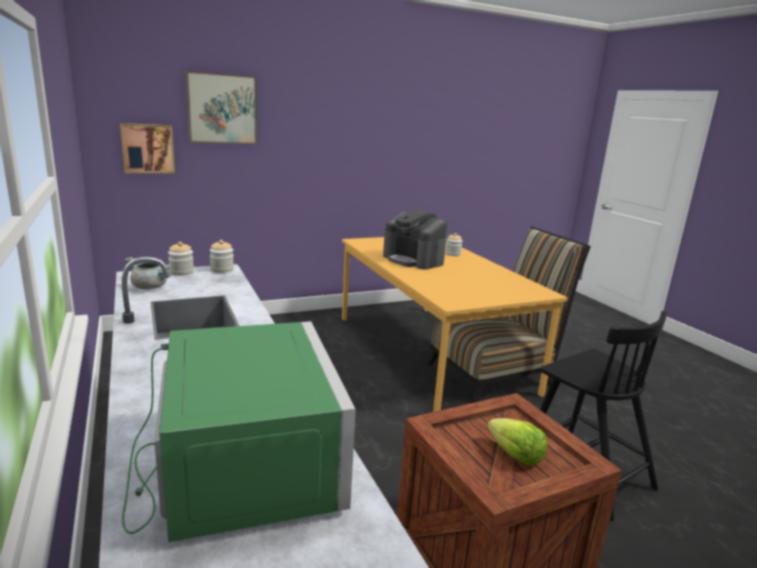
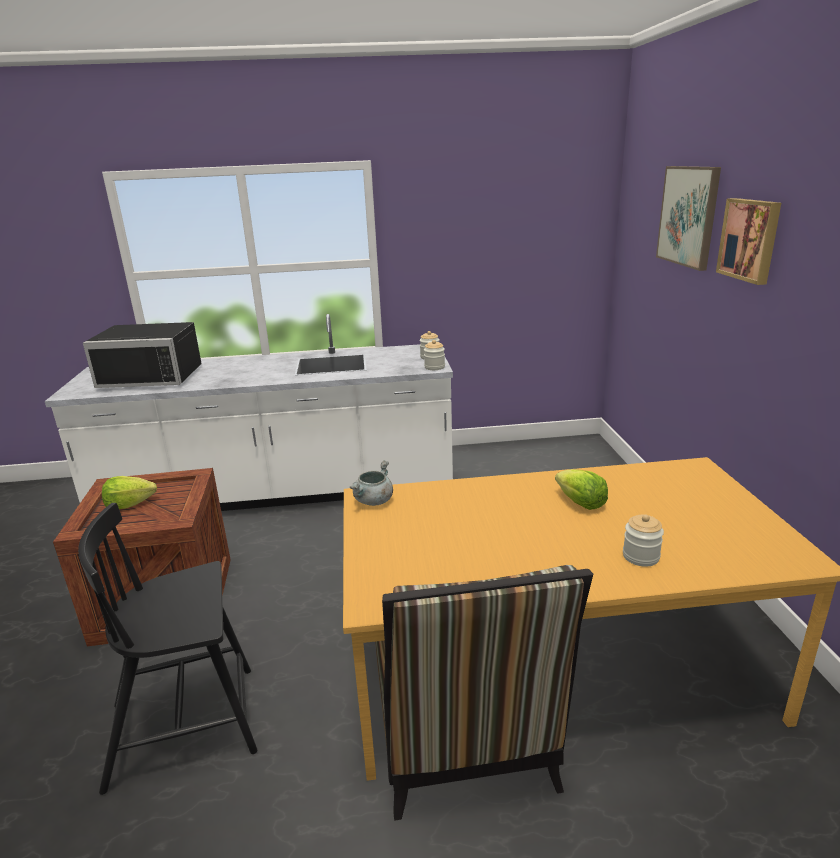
camera: 110 degrees right, 5 degrees up
picture [120,123,175,173] -> picture moved to [716,198,781,285]
green microwave [122,321,356,542] -> black microwave [83,322,202,388]
grey cooking pot [125,257,171,289] -> grey cooking pot moved to [350,460,393,506]
coffee machine [383,210,447,270] -> lettuce [555,469,608,510]

